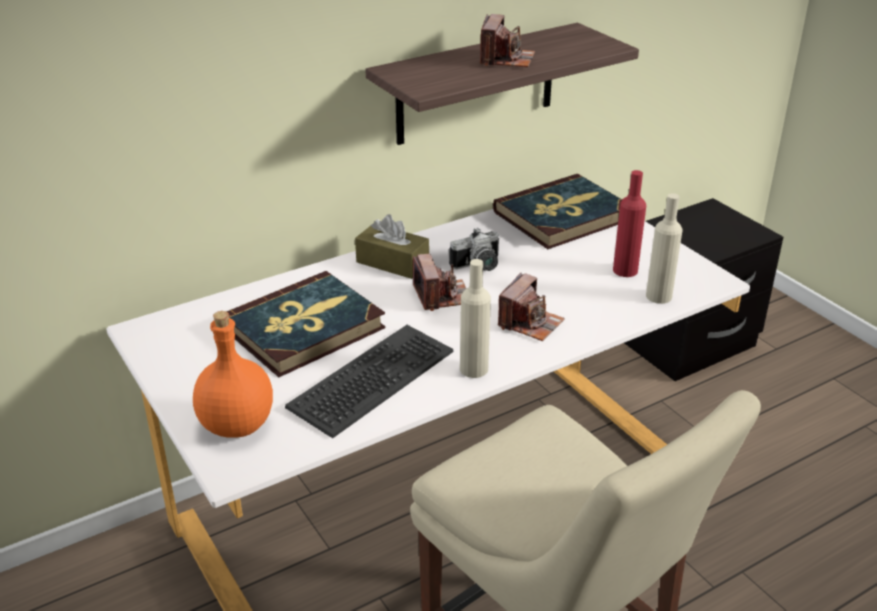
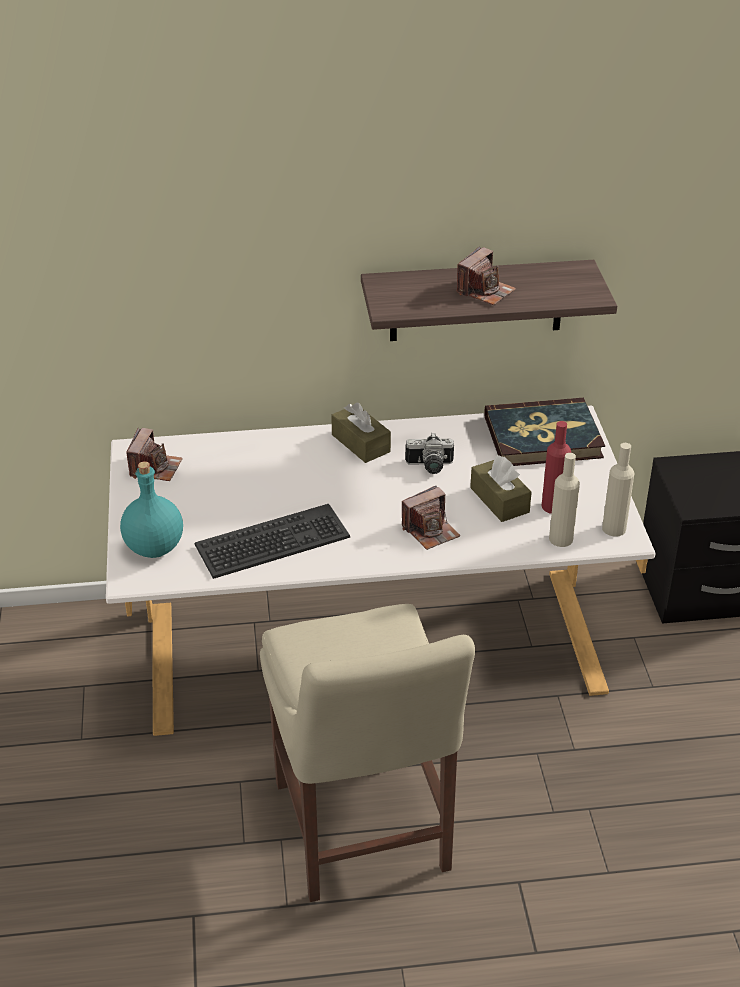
camera: 25 degrees right, 5 degrees up
orange bottle [193,311,273,438] -> turquoise bottle [120,461,183,558]
book [226,271,386,377] -> none
camera [413,254,467,311] -> camera moved to [126,428,183,481]
beige bottle [460,259,491,378] -> beige bottle moved to [602,443,634,537]
none -> brown tissue box [470,455,532,522]

